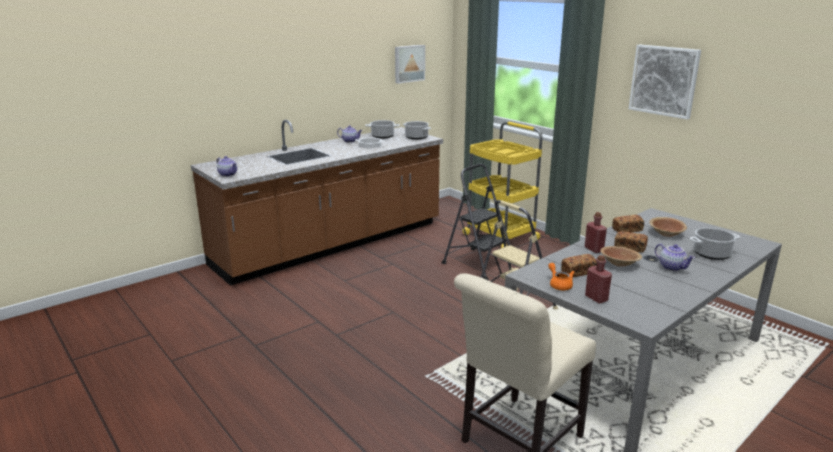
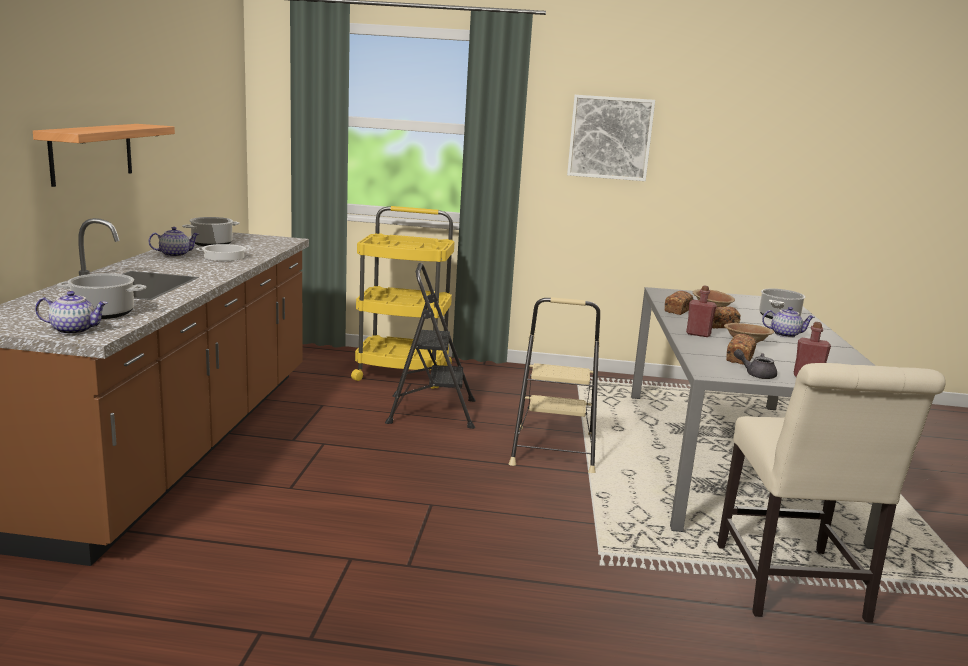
camera: 45 degrees left, 5 degrees down
picture [395,45,425,84] -> none
cooking pot [403,121,431,140] -> cooking pot moved to [57,273,146,319]
orange teapot [548,263,574,290] -> grey teapot [734,349,777,379]
none -> shelf [33,124,175,187]

